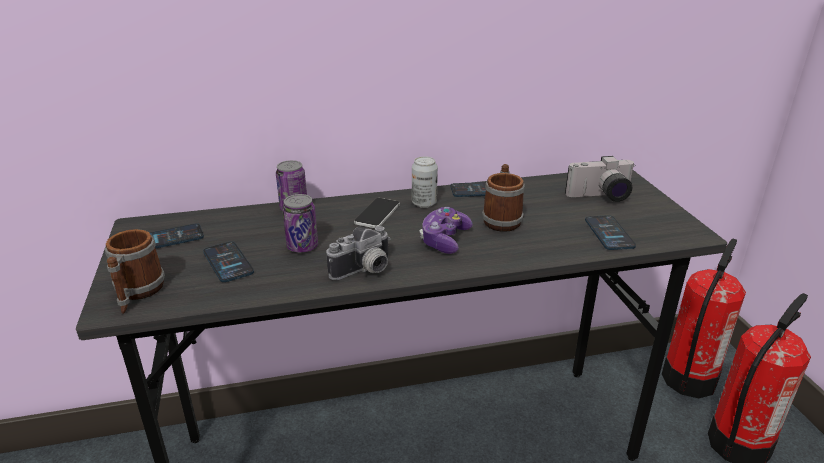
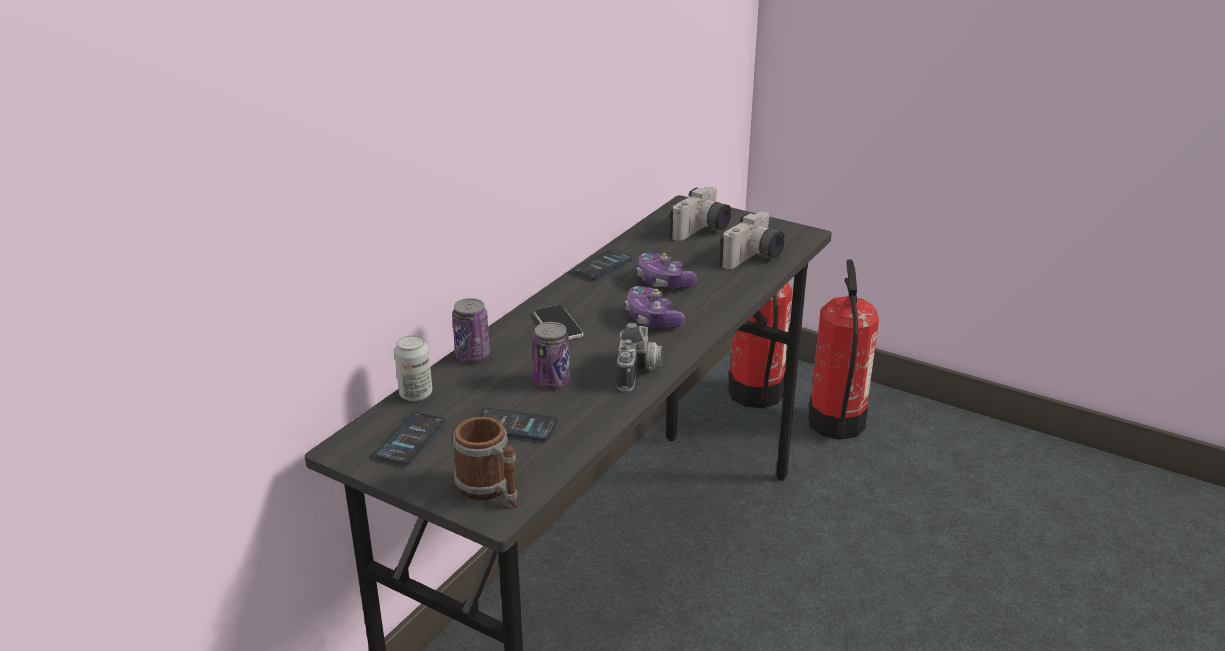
camera: 45 degrees left, 0 degrees up
can [412,156,438,208] -> can moved to [394,335,432,401]
mug [482,164,525,232] -> game controller [637,253,697,289]
phone [585,215,636,250] -> camera [720,212,785,269]

